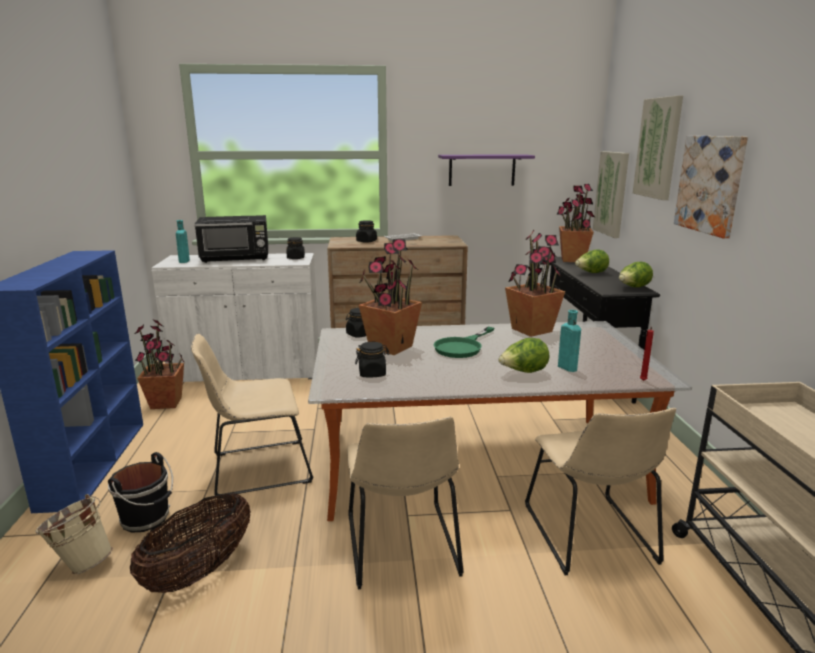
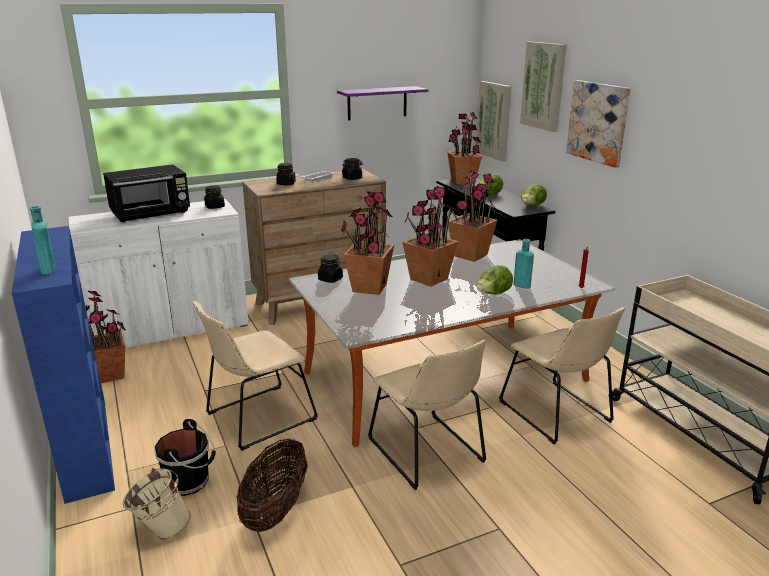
camera: 20 degrees left, 5 degrees up
turquoise bottle [176,220,190,263] -> turquoise bottle moved to [30,206,56,274]
black jar [355,342,390,377] -> black jar moved to [342,158,363,180]
green frying pan [434,327,494,358] -> potted plant [402,185,458,287]

